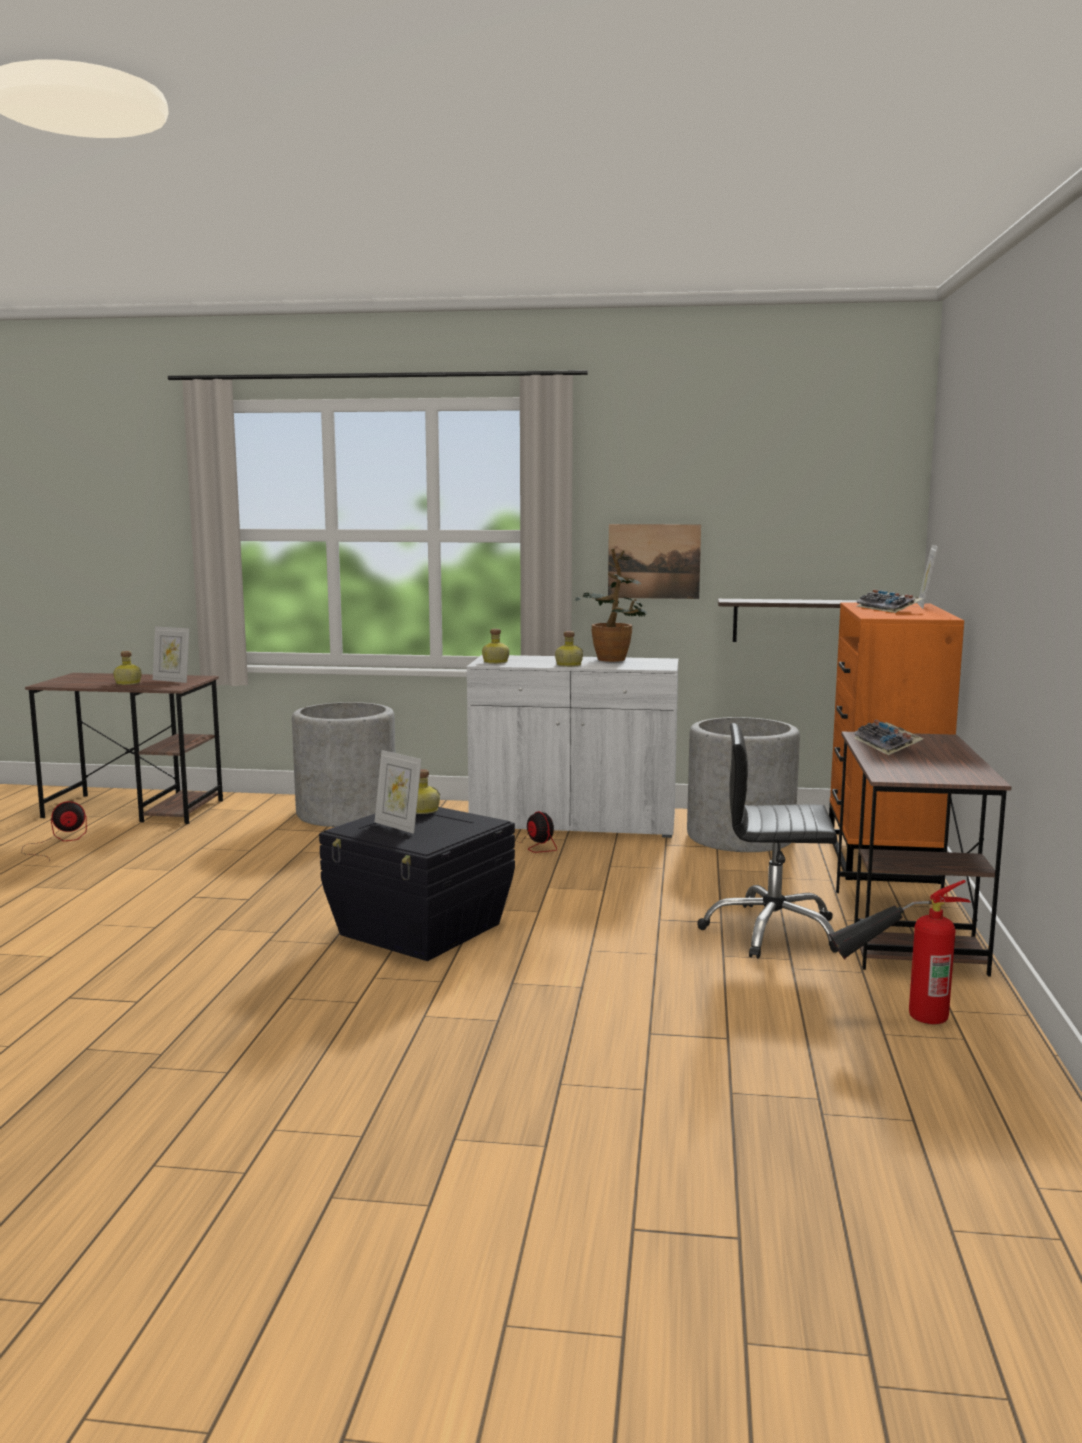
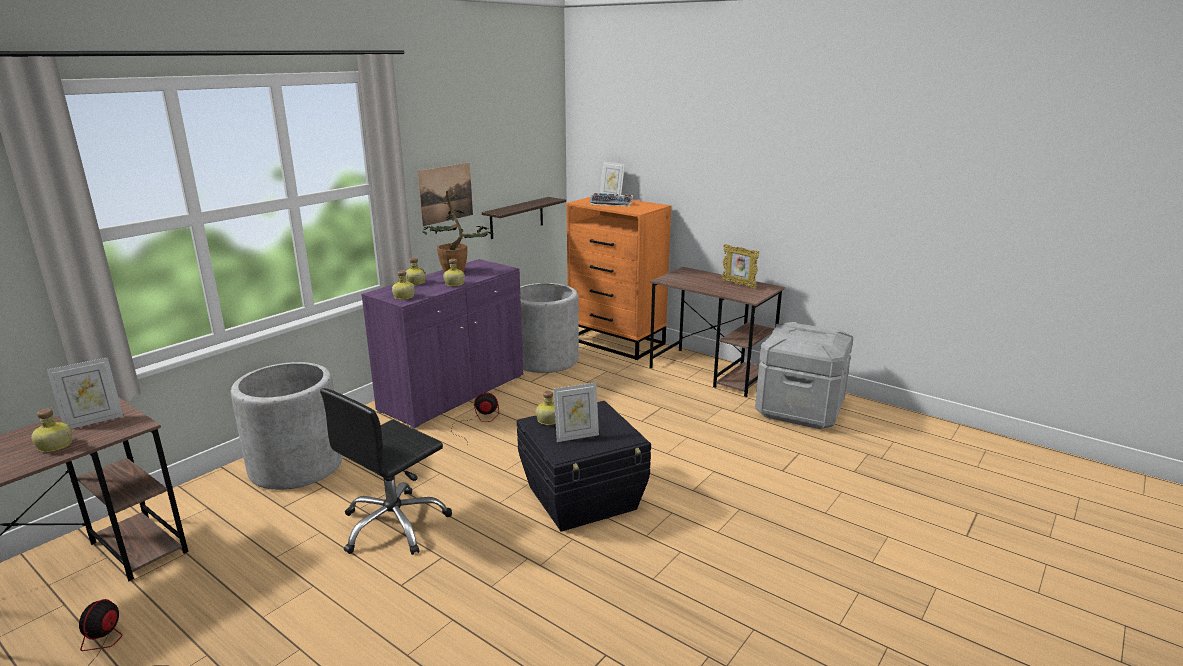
camera: 60 degrees left, 10 degrees up
white cabinet [467,655,678,838] -> purple cabinet [361,259,523,429]
black office chair [697,723,838,959] -> black office chair moved to [320,388,452,555]
fire extinguisher [829,880,971,1024] -> grey storage box [755,322,853,429]
keyboard [853,719,923,755] -> none
none -> bottle [406,257,426,285]
none -> picture frame [721,244,759,288]

